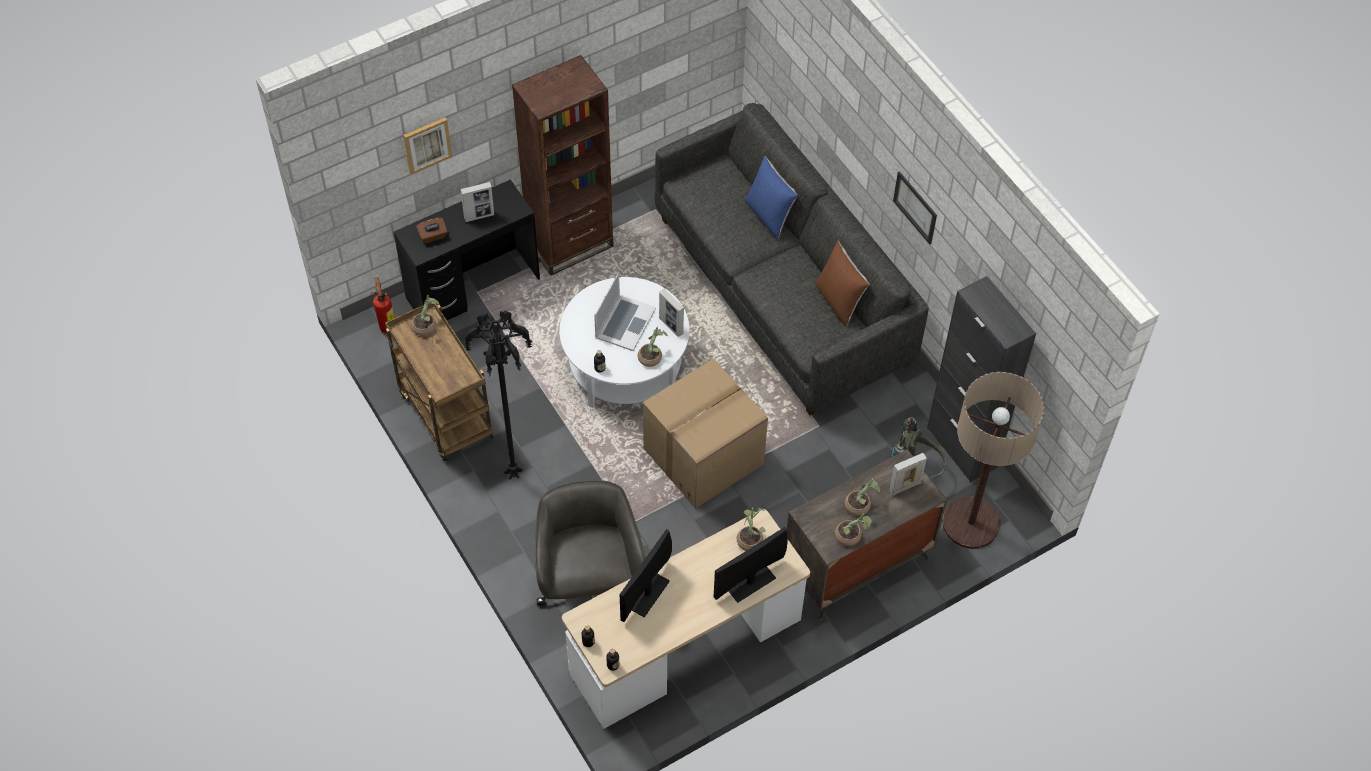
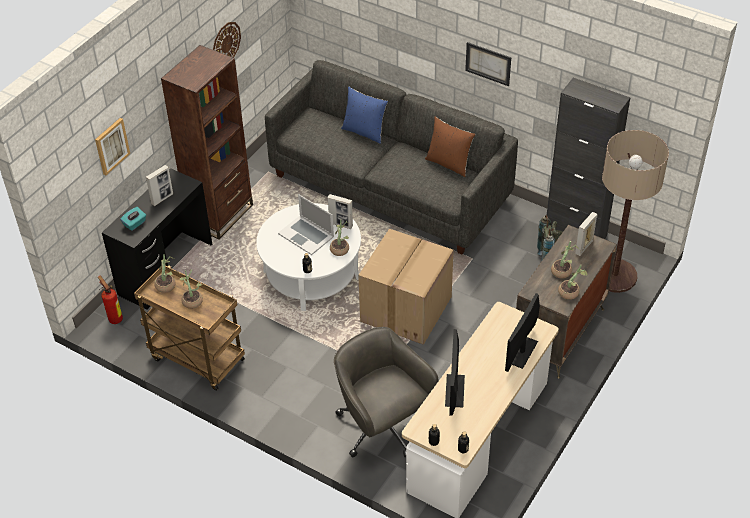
camera: 25 degrees left, 10 degrees down
brown tissue box [417,218,447,243] -> turquoise tissue box [120,207,146,231]
black floor lamp [463,311,533,480] -> none
laptop [594,272,656,351] -> laptop turned 135 degrees clockwise [278,194,334,255]
potted plant [737,508,766,551] -> potted plant moved to [180,269,203,309]
none -> wall clock [213,22,241,58]

